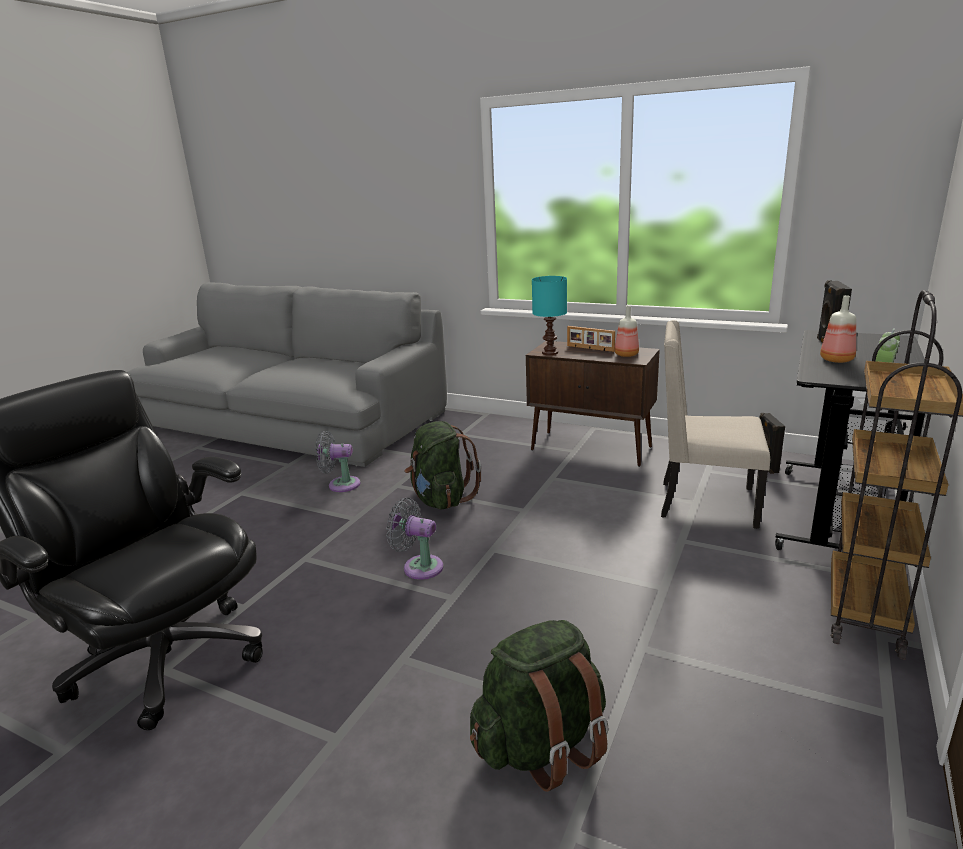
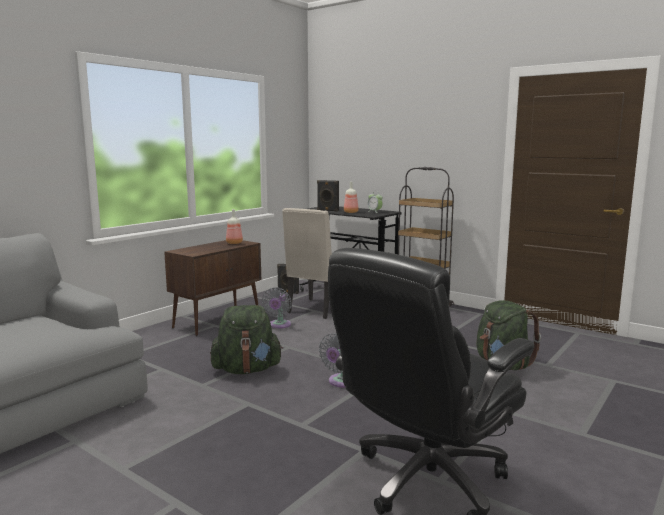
camera: 80 degrees left, 10 degrees down
grey fan [315,431,360,492] -> grey fan moved to [262,287,292,328]
turquoise table lamp [532,276,567,355] -> none
picture frame [567,326,615,352] -> none

